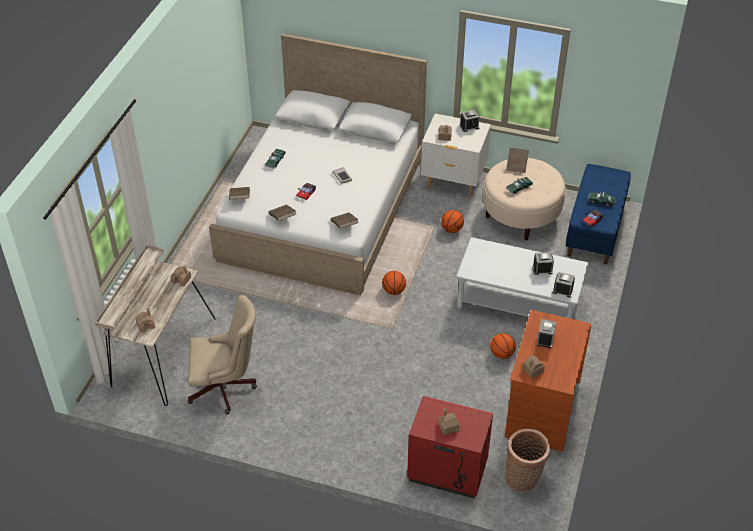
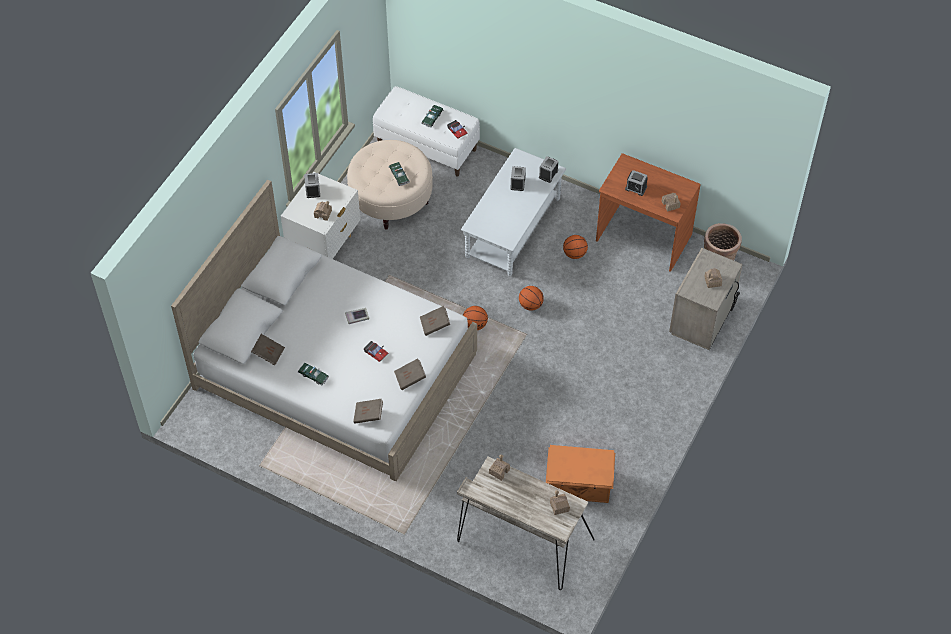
camera: 80 degrees left, 10 degrees up
beige office chair [188,295,257,414] -> orange storage box [546,445,615,503]
red nightstand [407,396,493,499] -> beige nightstand [669,248,743,350]
basketball [441,210,464,233] -> basketball moved to [519,286,544,311]
brown book [506,148,529,173] -> brown book moved to [251,334,285,366]
blue bench [565,164,631,265] -> white bench [373,86,480,177]

